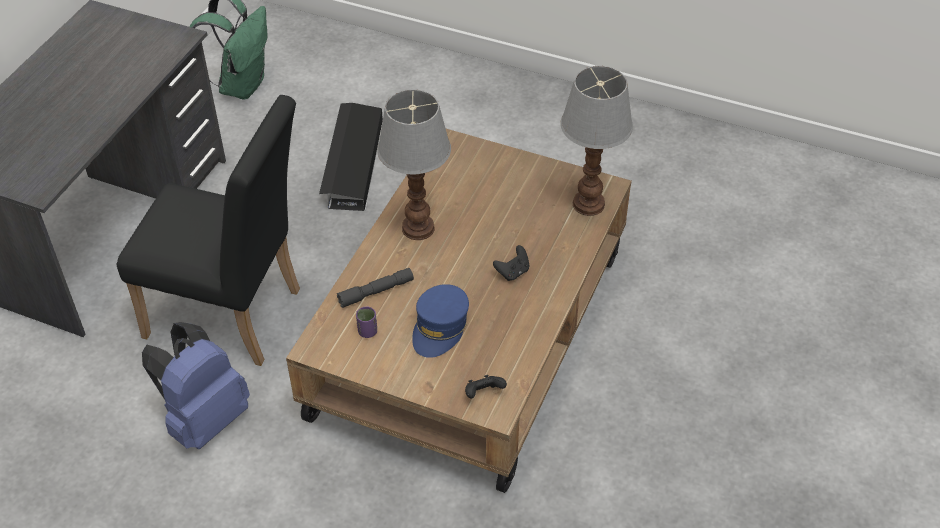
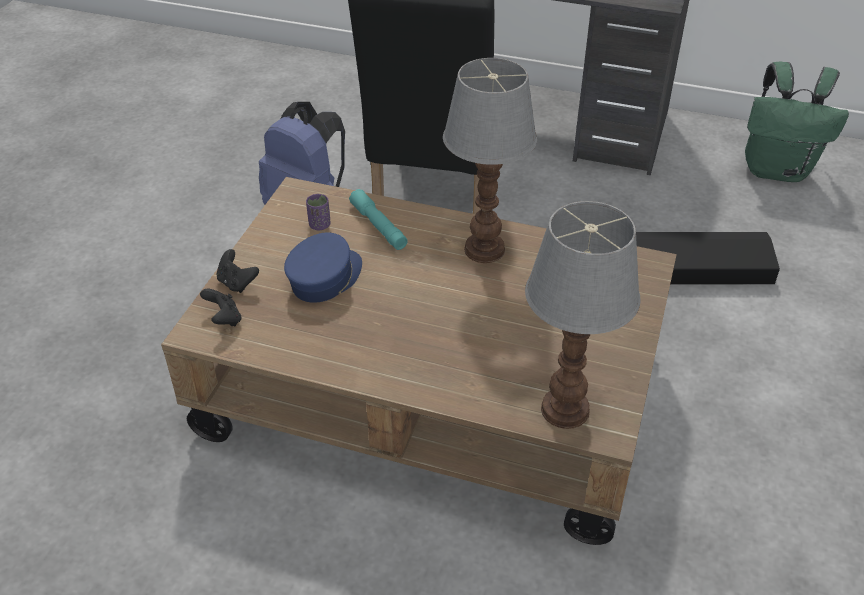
camera: 85 degrees right, 5 degrees down
grey flashlight [337,268,414,308] -> turquoise flashlight [349,189,407,250]
blue cap [412,284,469,358] -> blue cap turned 105 degrees clockwise [284,232,362,303]
black game controller [493,245,530,281] -> black game controller moved to [216,249,259,293]

